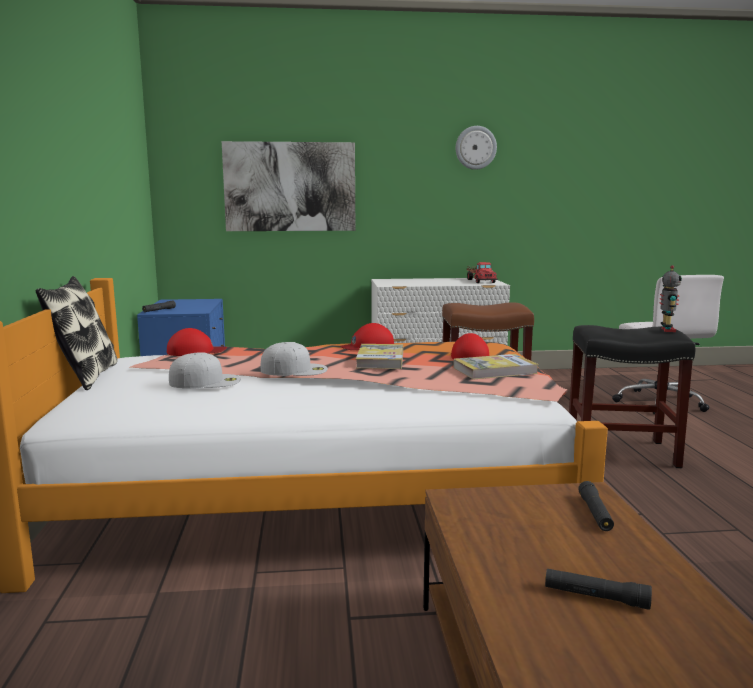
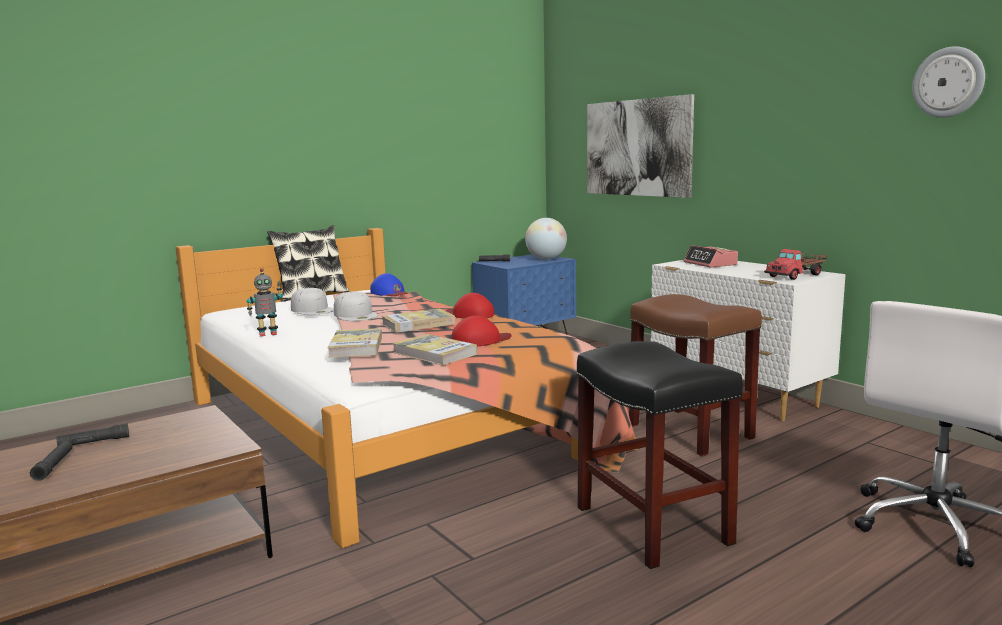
camera: 60 degrees right, 0 degrees up
red cap [167,328,227,356] -> blue cap [370,273,409,296]
wall clock [456,126,497,170] -> wall clock moved to [912,46,985,118]
black flashlight [578,481,614,531] -> black flashlight moved to [57,423,129,446]
toy robot [659,265,682,332] -> toy robot moved to [247,268,282,337]
none -> book [327,328,382,358]
none -> globe [525,218,567,260]
none -> alarm clock [683,245,738,268]

